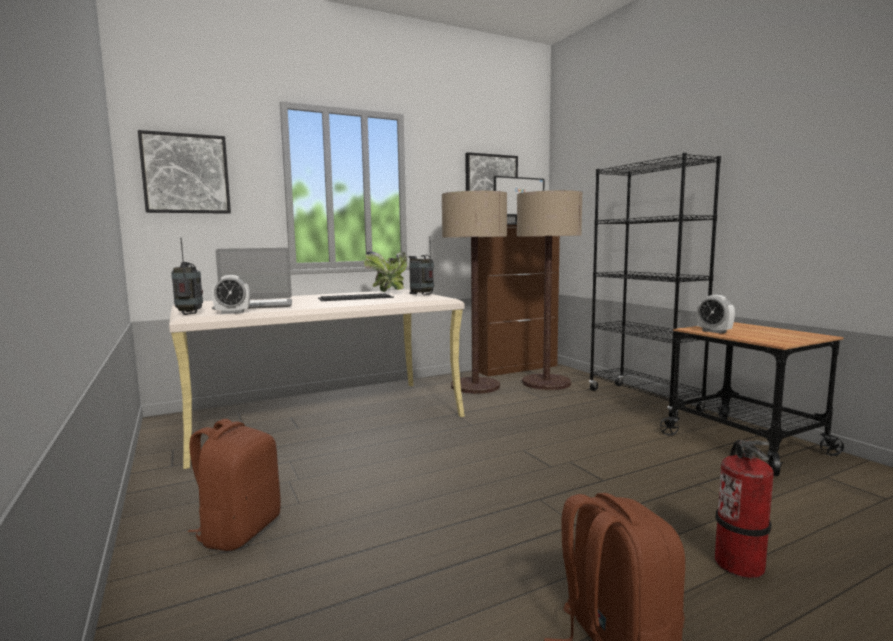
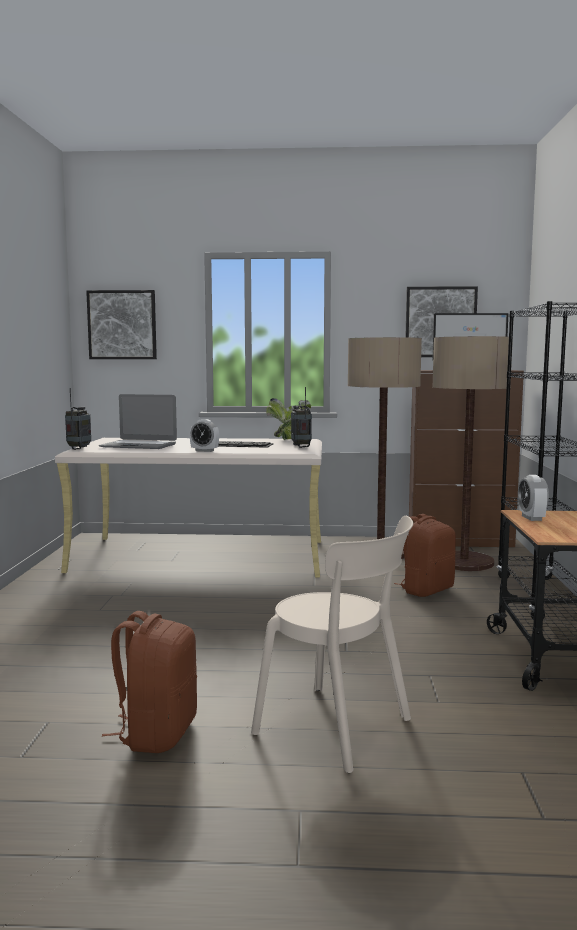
camera: 30 degrees right, 0 degrees up
brown backpack [188,419,281,551] -> brown backpack moved to [394,514,456,597]
alarm clock [212,275,250,314] -> alarm clock moved to [190,419,219,452]
fire extinguisher [715,440,774,578] -> beige chair [251,516,413,773]

